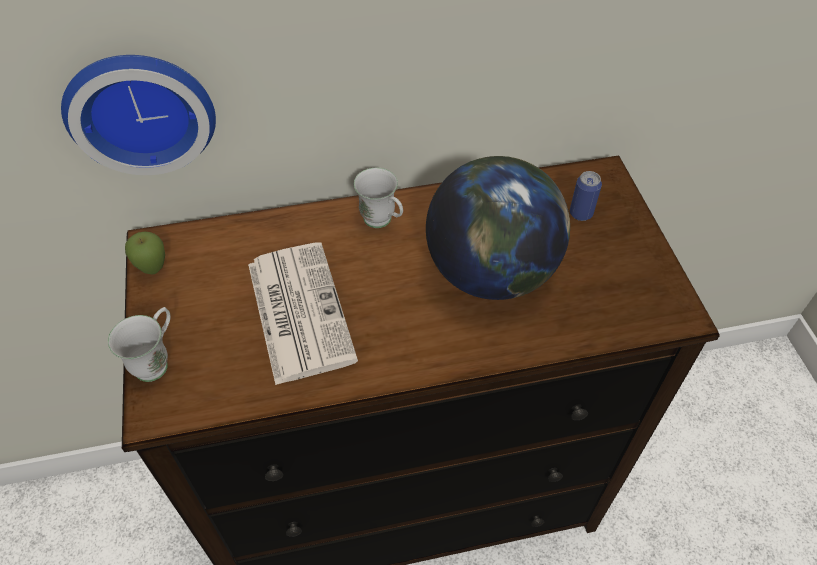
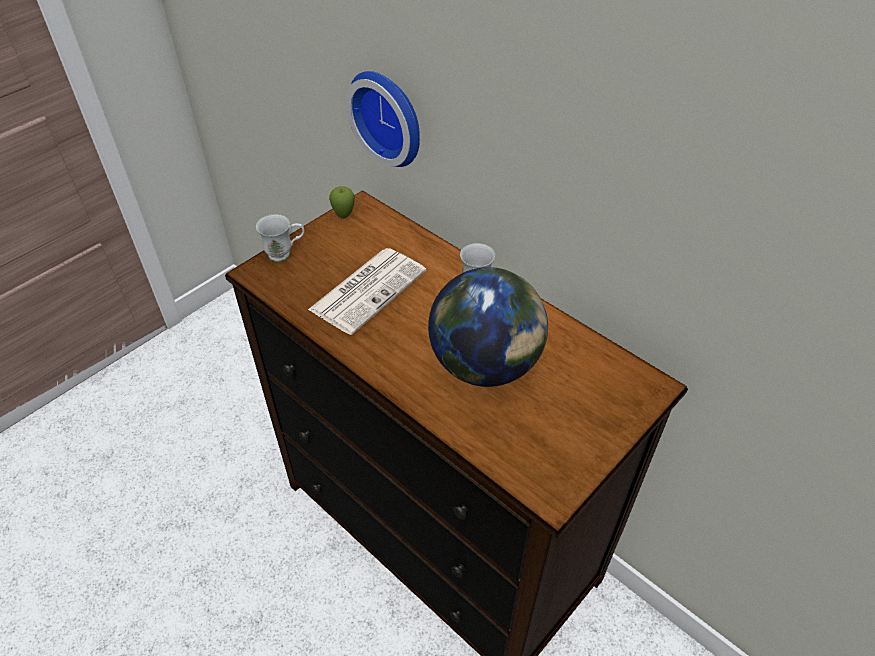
camera: 55 degrees right, 5 degrees down
can [570,171,602,221] -> none

